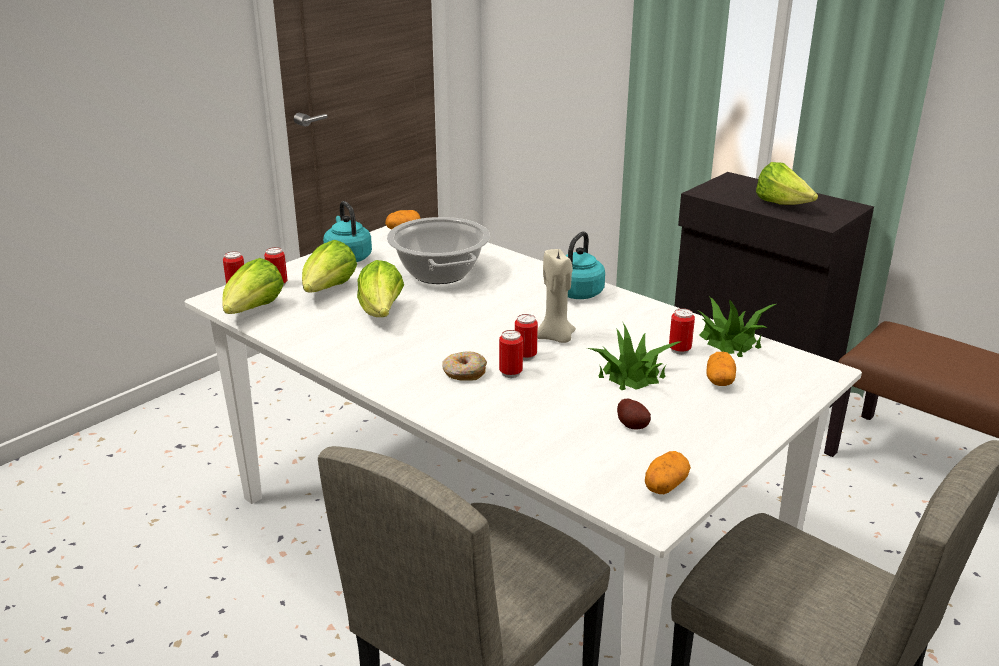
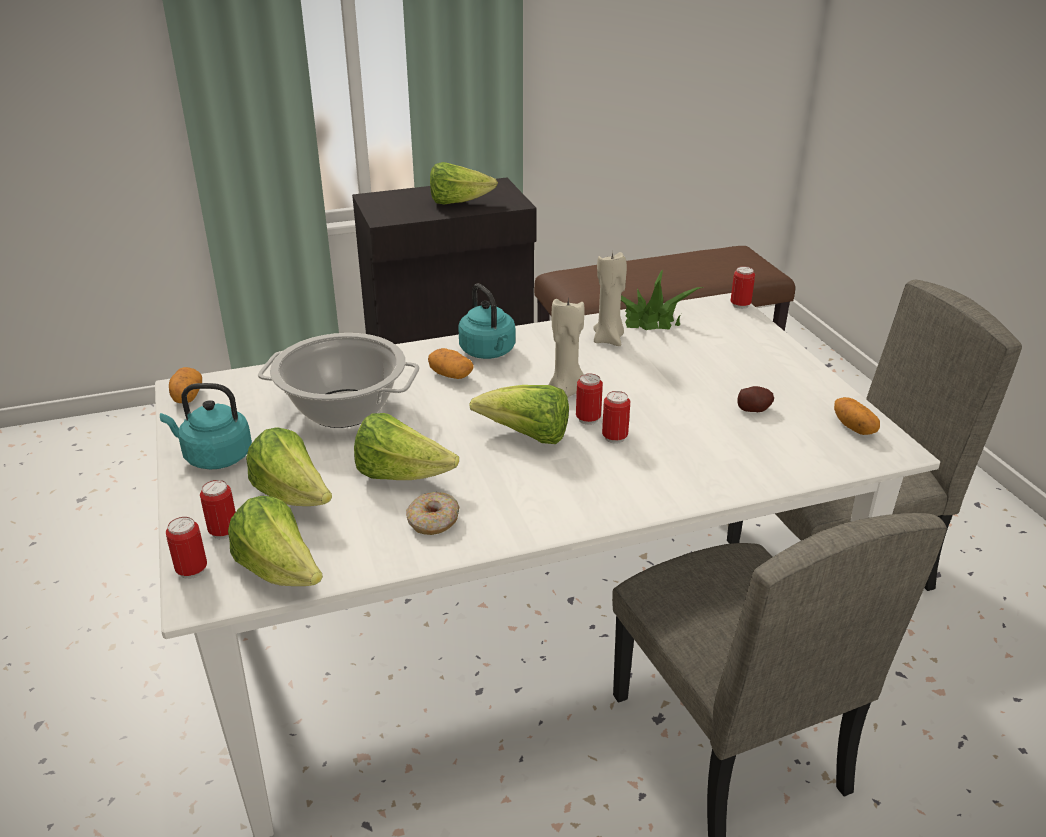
camera: 60 degrees left, 5 degrees up
donut [442,351,487,381] -> donut moved to [406,492,460,535]
potted plant [587,321,682,390] -> none
can [669,308,695,355] -> can moved to [730,266,755,309]
potato [706,352,736,386] -> potato moved to [428,348,474,379]
none -> lettuce [469,385,569,444]
none -> beige candle [593,251,627,346]

